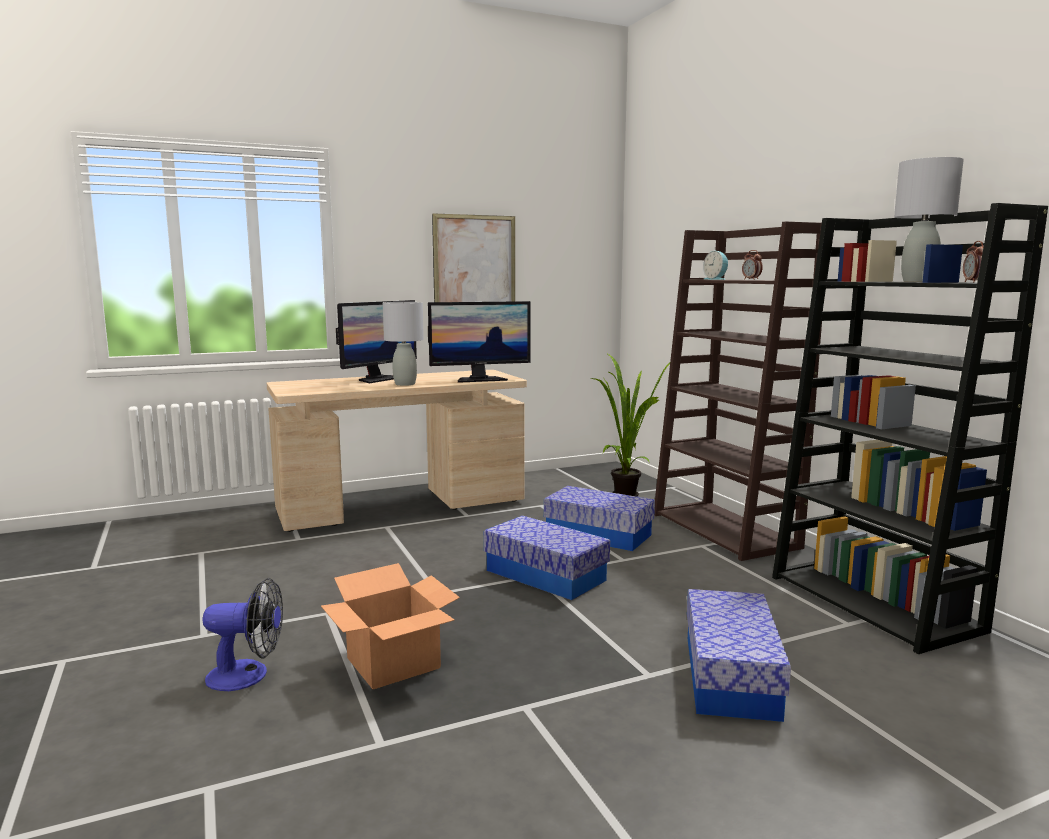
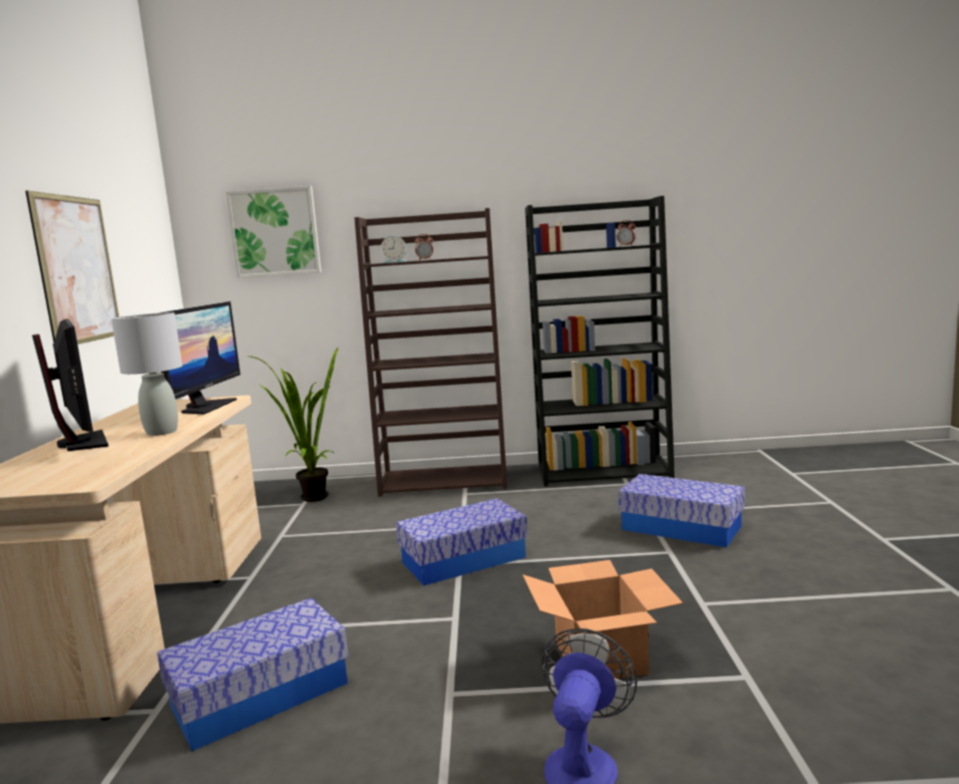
camera: 65 degrees left, 0 degrees up
storage box [544,486,655,551] -> storage box moved to [157,598,349,751]
grey table lamp [894,157,964,282] -> none
none -> picture [226,186,321,278]

